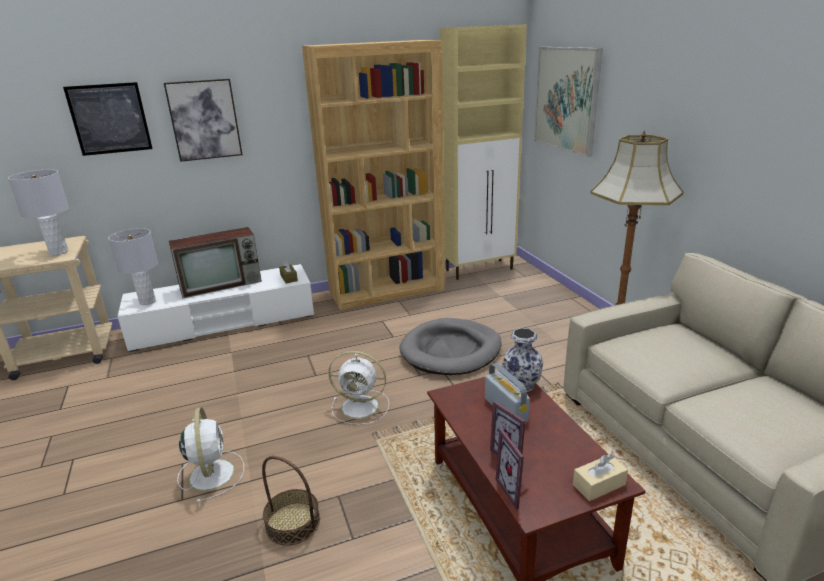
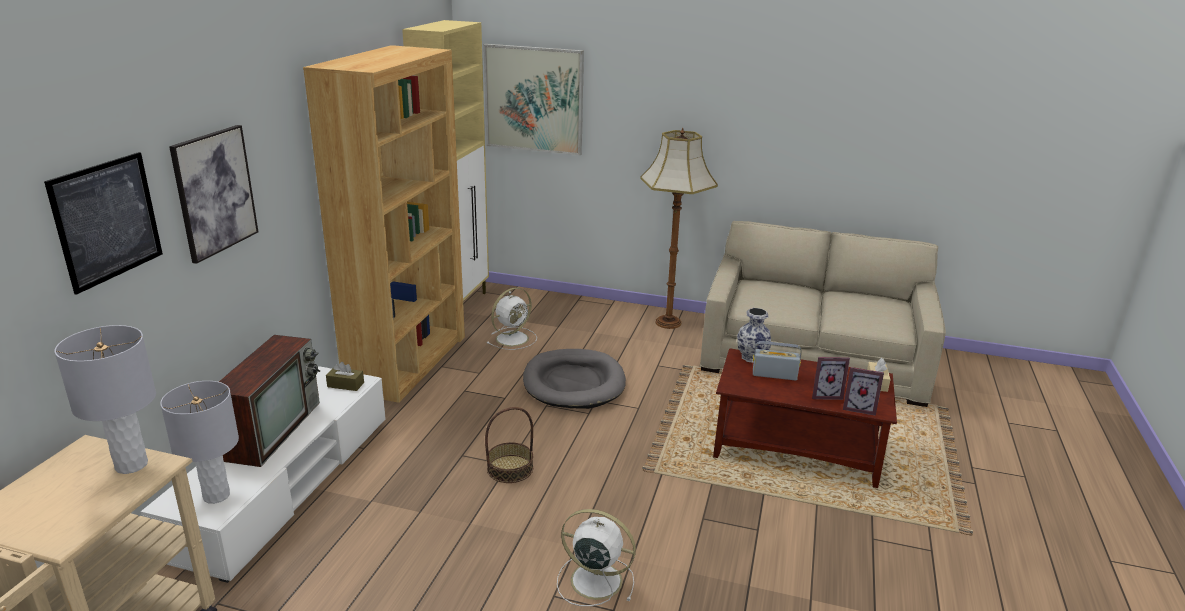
camera: 55 degrees left, 0 degrees up
basket [262,456,320,545] -> basket moved to [485,407,533,483]
white fan [328,351,389,425] -> white fan moved to [486,287,537,350]

